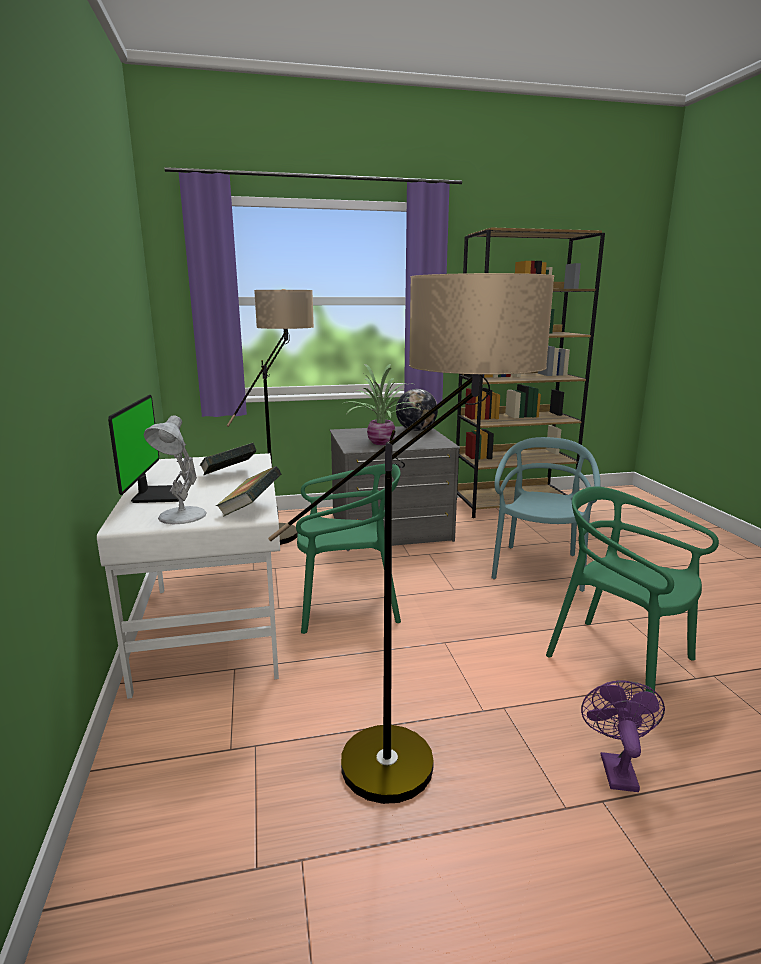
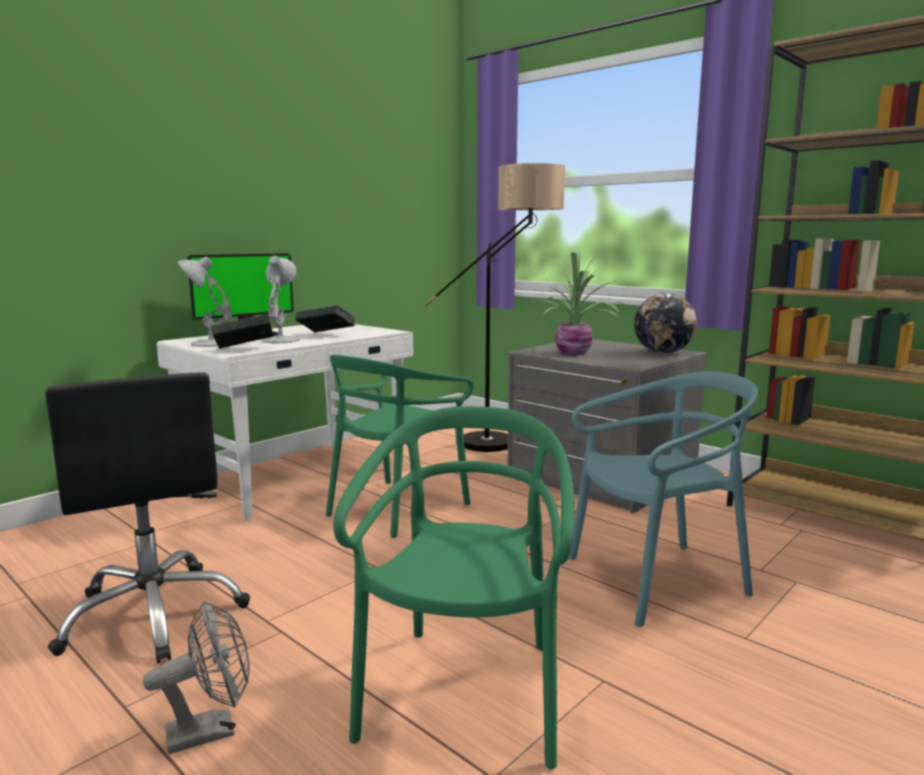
camera: 55 degrees right, 5 degrees down
floor lamp [268,273,555,804] -> black office chair [45,373,250,663]
green chair [296,464,401,634] -> green chair turned 75 degrees clockwise [326,355,474,538]
purple fan [581,680,665,792] -> grey fan [143,601,250,754]
none -> white table lamp [261,256,300,343]

